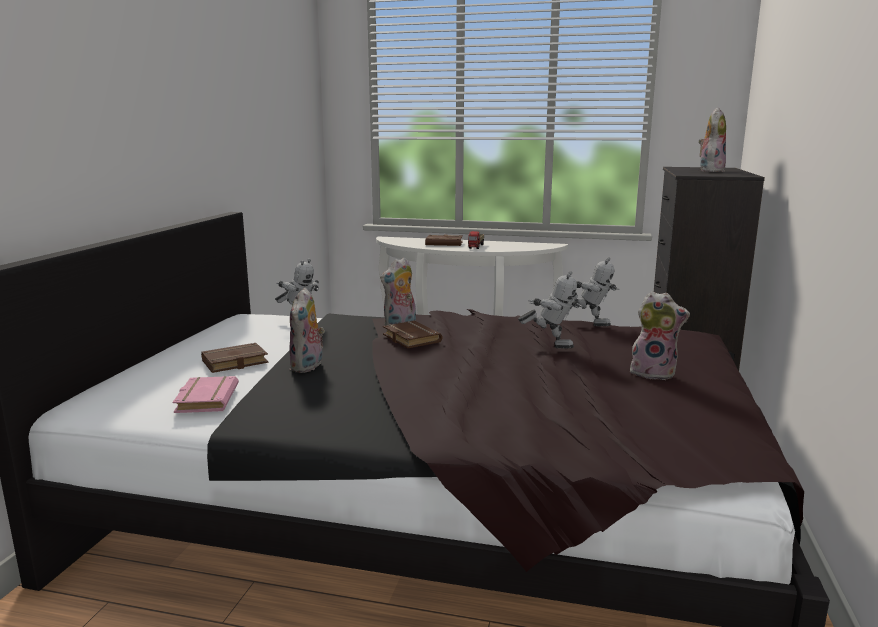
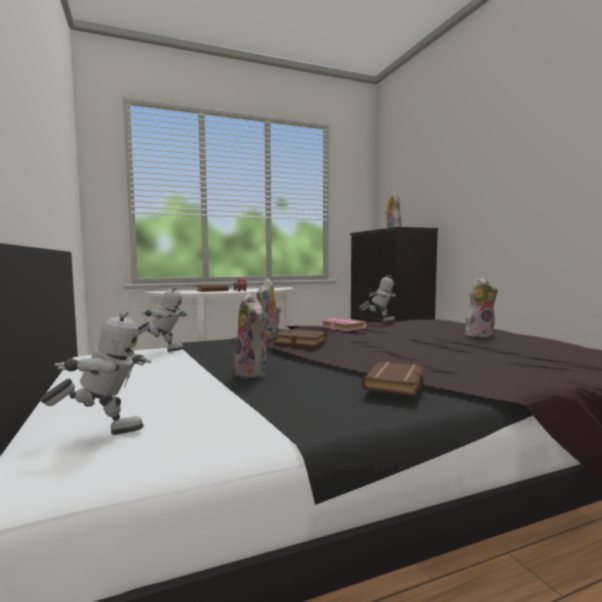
camera: 35 degrees left, 10 degrees down
pink book [173,376,239,413] -> pink book moved to [320,317,367,331]
brown book [201,343,268,373] -> brown book moved to [361,362,424,396]
toy robot [518,271,583,348] -> toy robot moved to [40,310,151,435]

